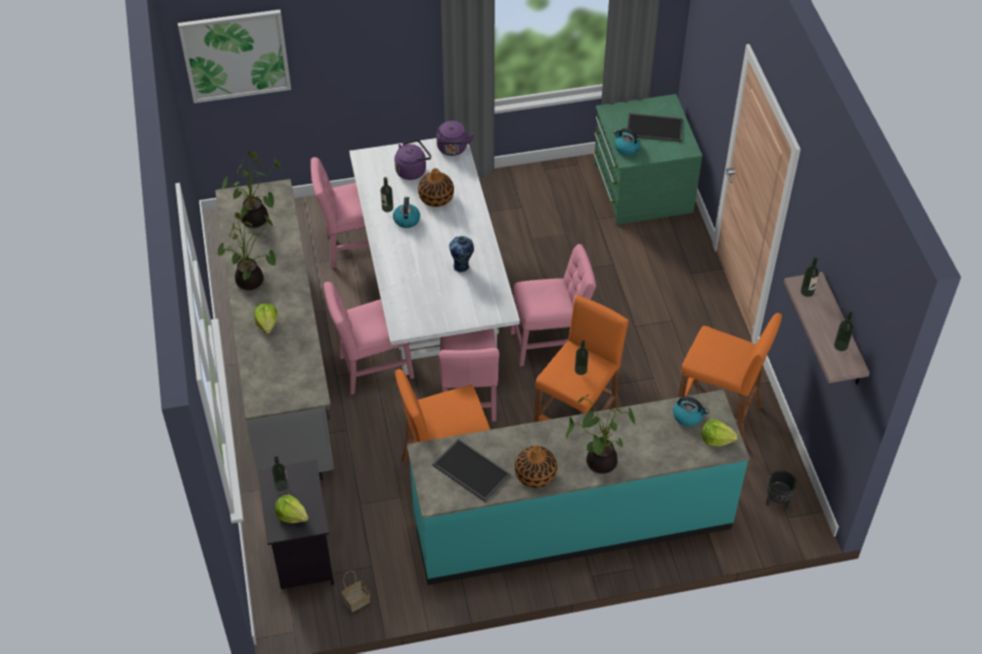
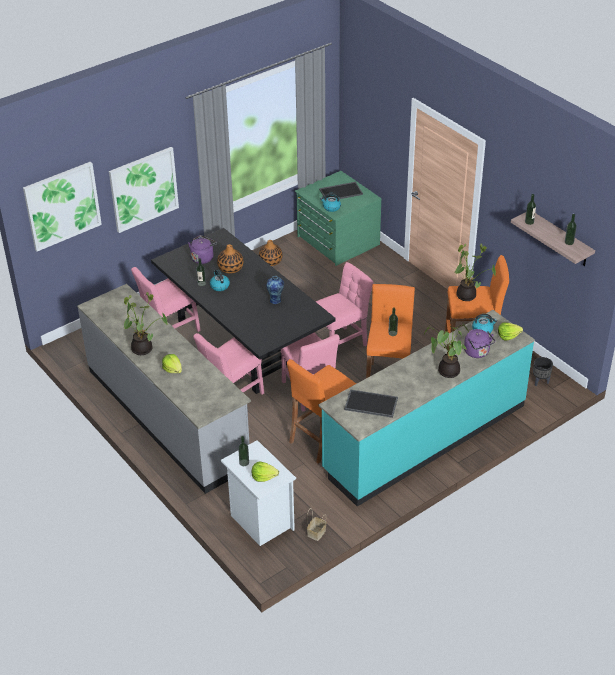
camera: 25 degrees left, 10 degrees down
potted plant [222,151,282,228] -> potted plant moved to [454,244,496,301]
black nightstand [257,460,334,589] -> white nightstand [221,440,296,546]
white dining table [349,138,520,375] -> black dining table [151,228,336,394]
purple kettle [436,121,474,156] -> purple kettle moved to [464,329,495,358]
vase [515,446,557,488] -> vase moved to [259,240,283,266]
none -> picture [109,147,179,233]

